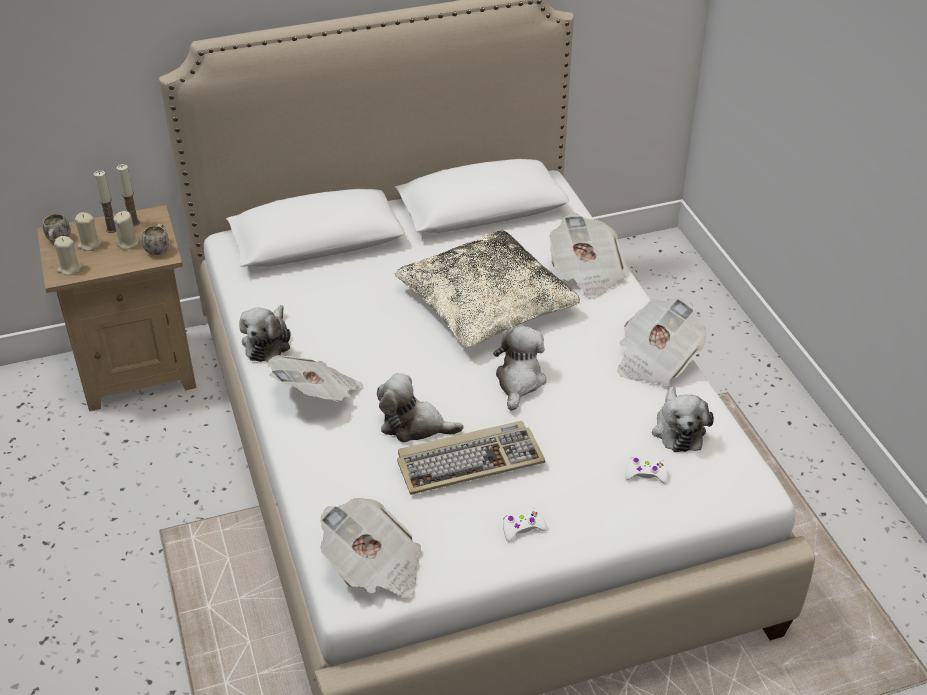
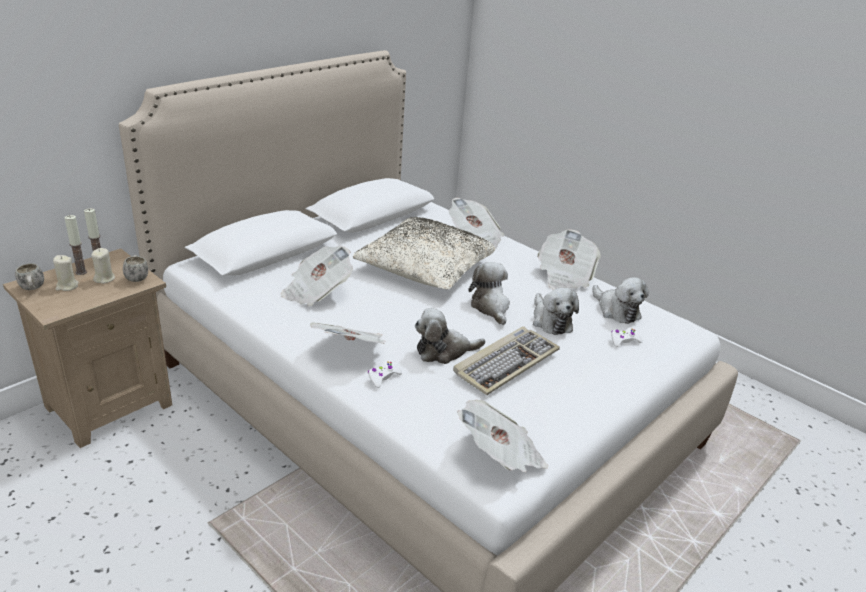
camera: 30 degrees left, 10 degrees down
beige candle [54,236,82,275] -> none
plush toy [239,305,291,362] -> plush toy moved to [533,287,579,335]
white game controller [503,508,548,542] -> white game controller moved to [368,360,402,388]
none -> newspaper [281,246,353,306]

